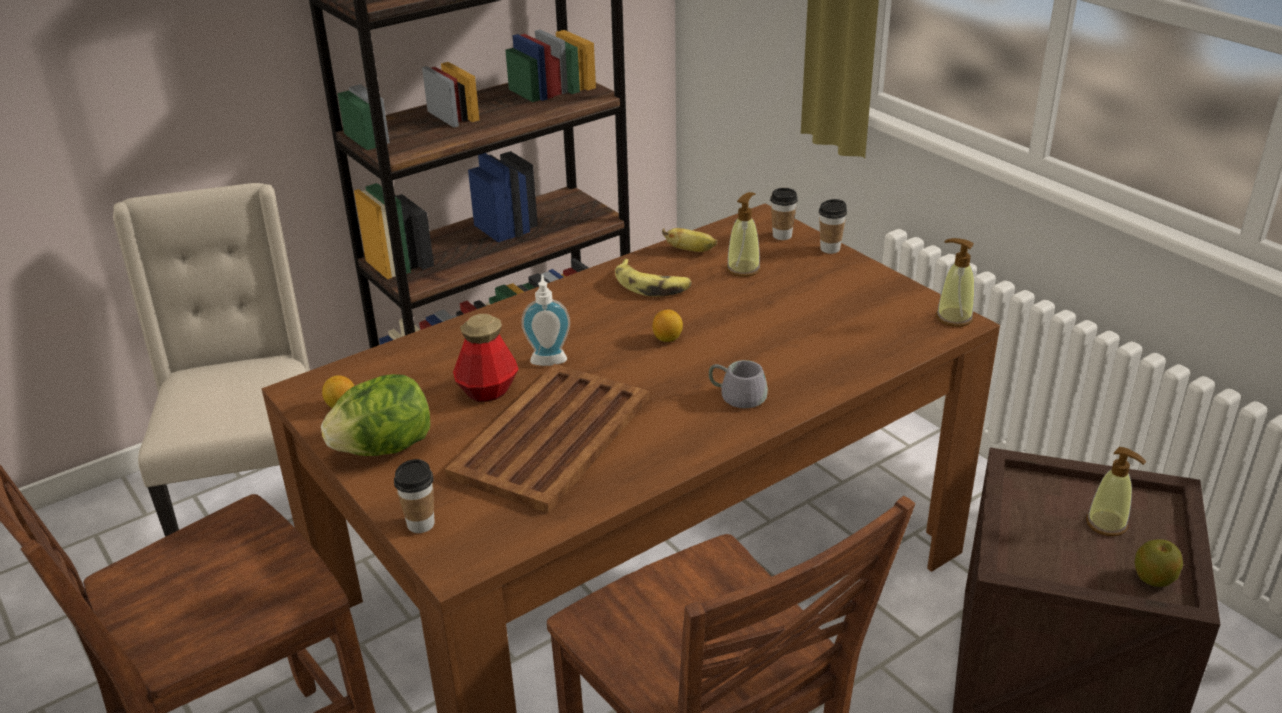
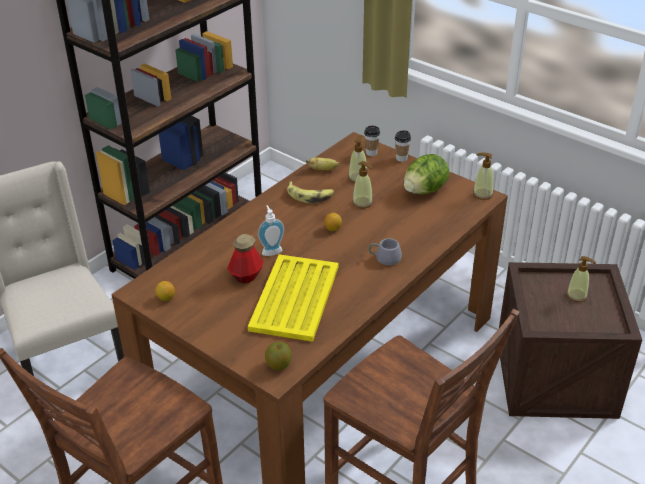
camera: 15 degrees left, 5 degrees up
lettuce [321,374,430,456] -> lettuce moved to [404,154,450,194]
cup [394,459,435,533] -> none
brown tray [445,364,649,513] -> yellow tray [248,254,338,342]
apple [1135,539,1183,587] -> apple moved to [265,342,291,370]
none -> soap dispenser [352,161,373,208]

